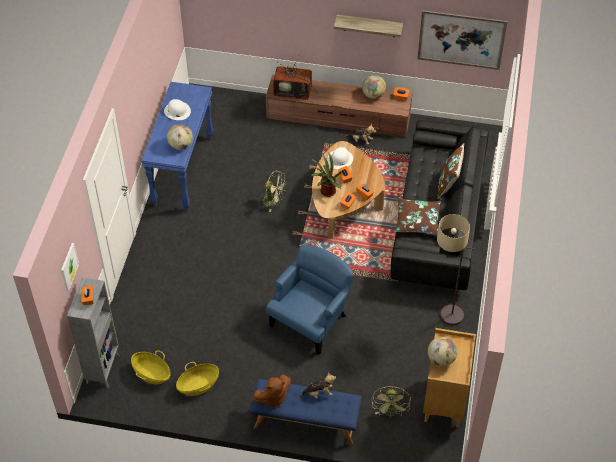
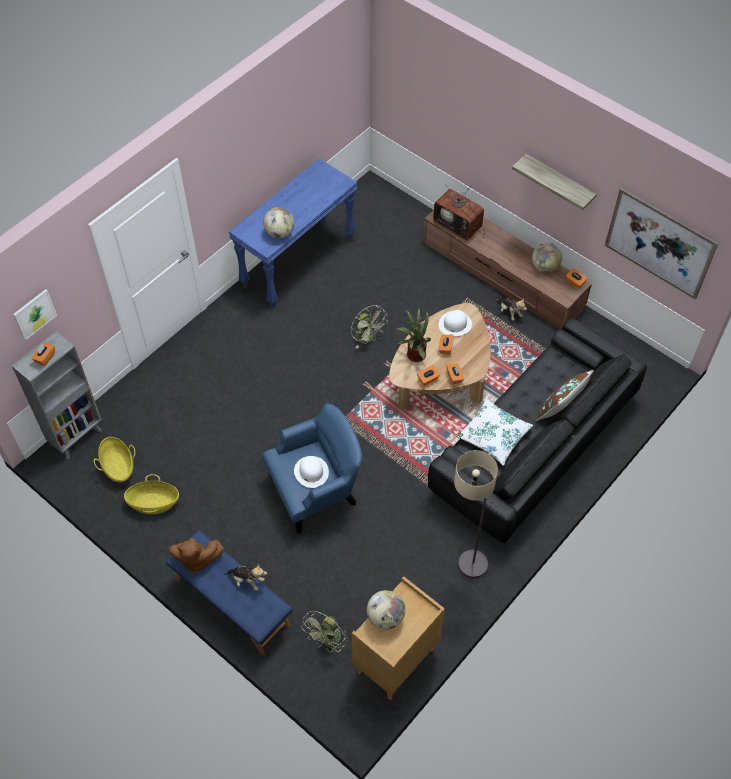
camera: 30 degrees right, 5 degrees up
white hat [164,99,191,120] -> white hat moved to [294,456,329,488]
brown pillow [395,197,441,236] -> white pillow [457,398,534,466]

